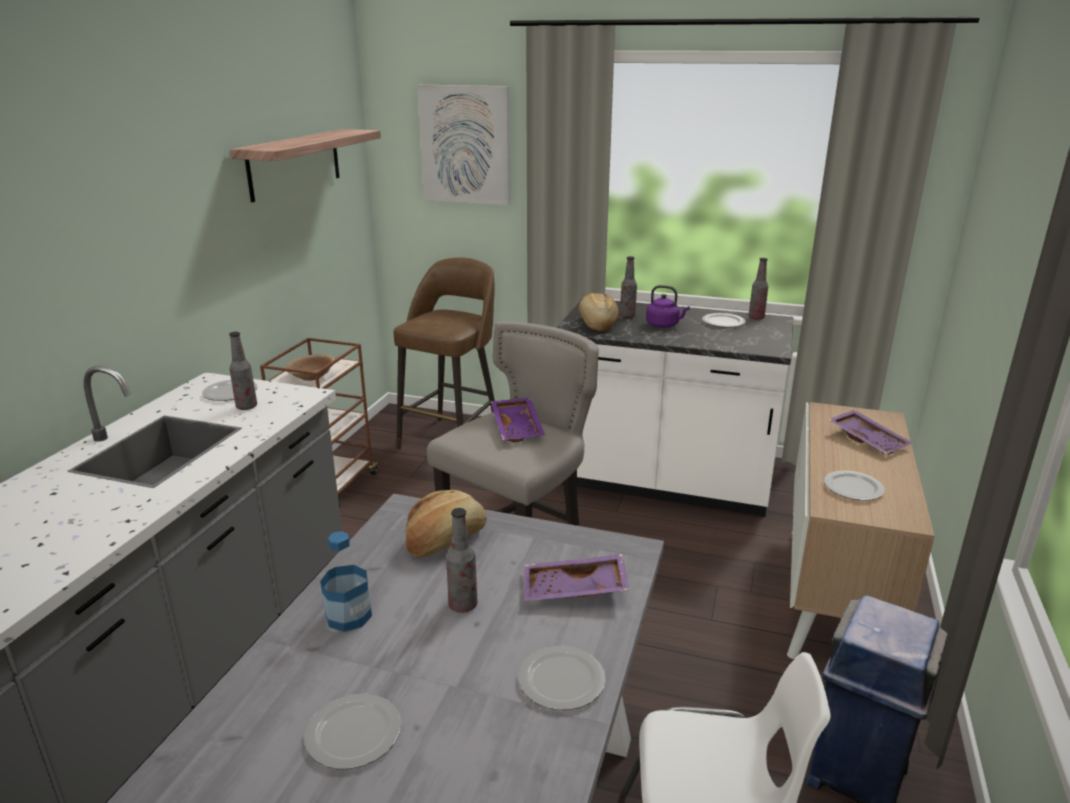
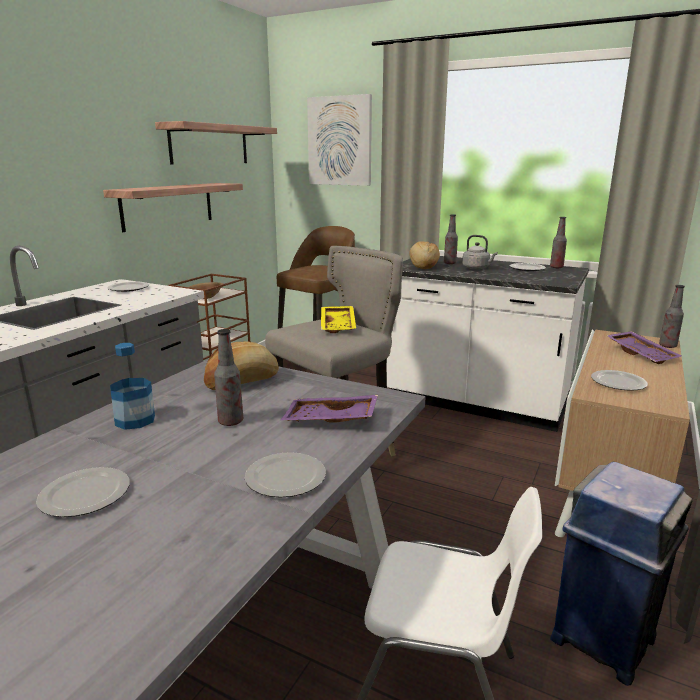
camera: 10 degrees right, 5 degrees down
bottle [229,332,257,410] -> bottle moved to [659,285,685,348]
purple tray [491,398,545,442] -> yellow tray [321,306,356,333]
purple kettle [646,285,690,328] -> grey kettle [462,235,498,270]
none -> shelf [103,183,243,232]

